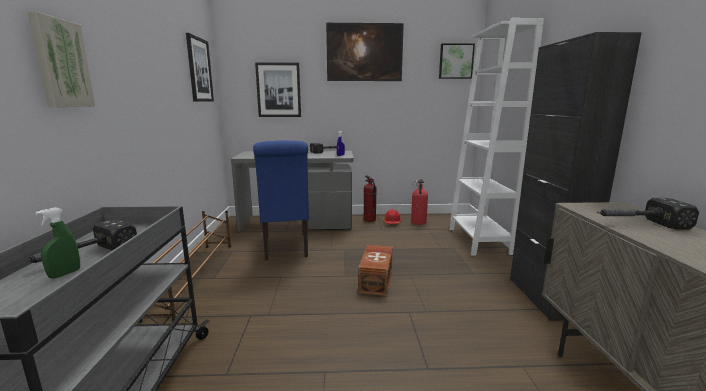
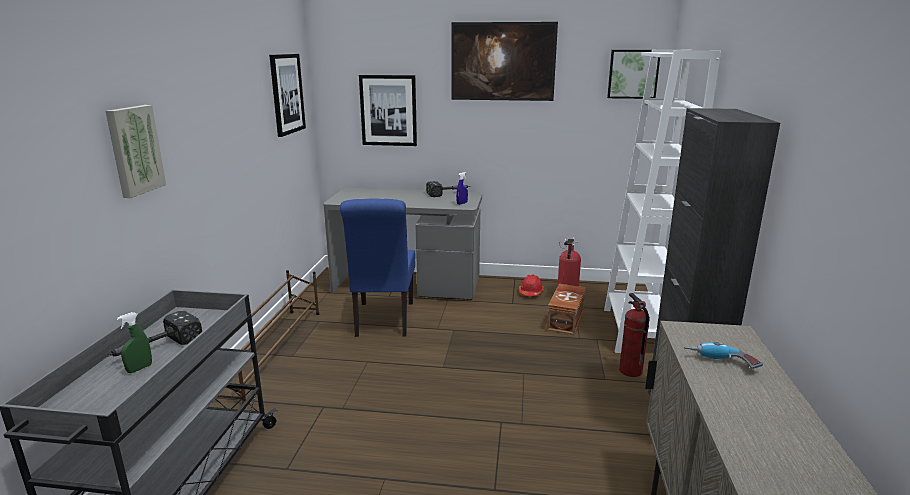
camera: 10 degrees right, 5 degrees up
brown storage box [358,245,393,296] -> brown storage box moved to [547,284,586,335]
fire extinguisher [364,175,377,222] -> fire extinguisher moved to [619,293,650,377]
hammer [596,198,699,230] -> power drill [684,342,763,369]

